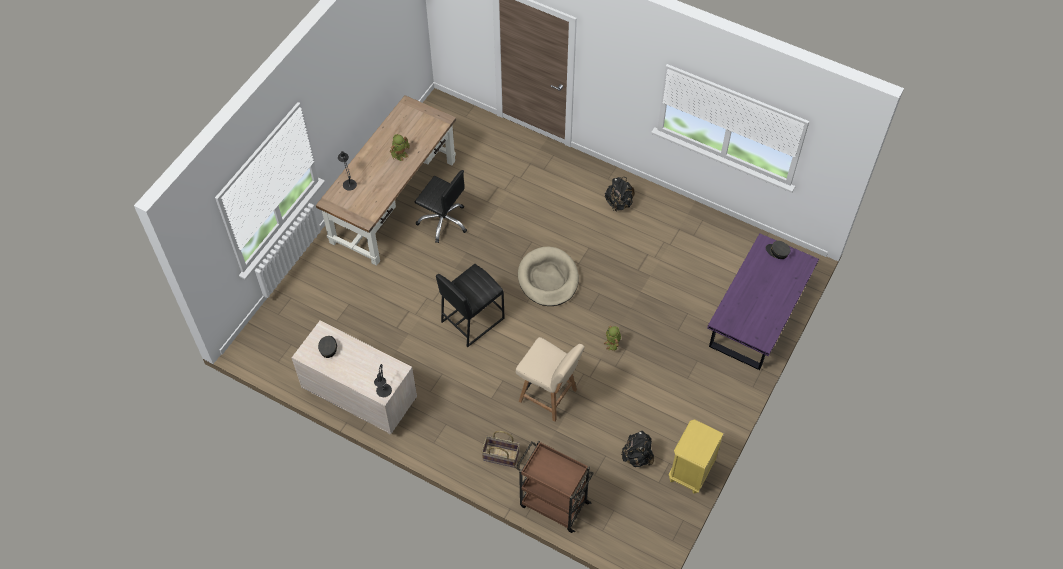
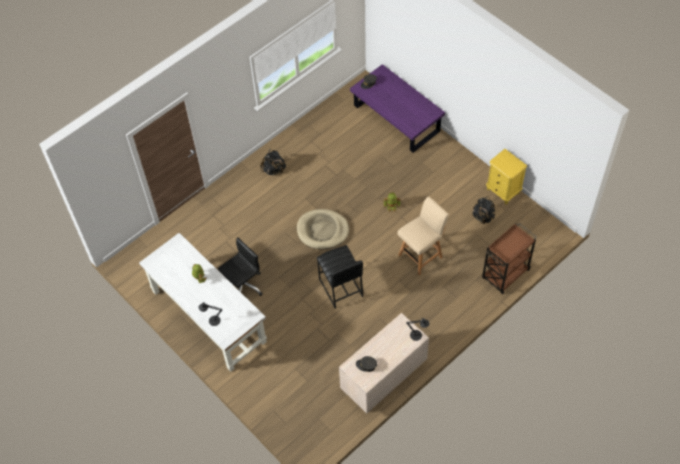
camera: 70 degrees left, 0 degrees up
brown desk [316,95,456,266] -> white desk [139,233,267,372]
basket [481,431,520,468] -> none

